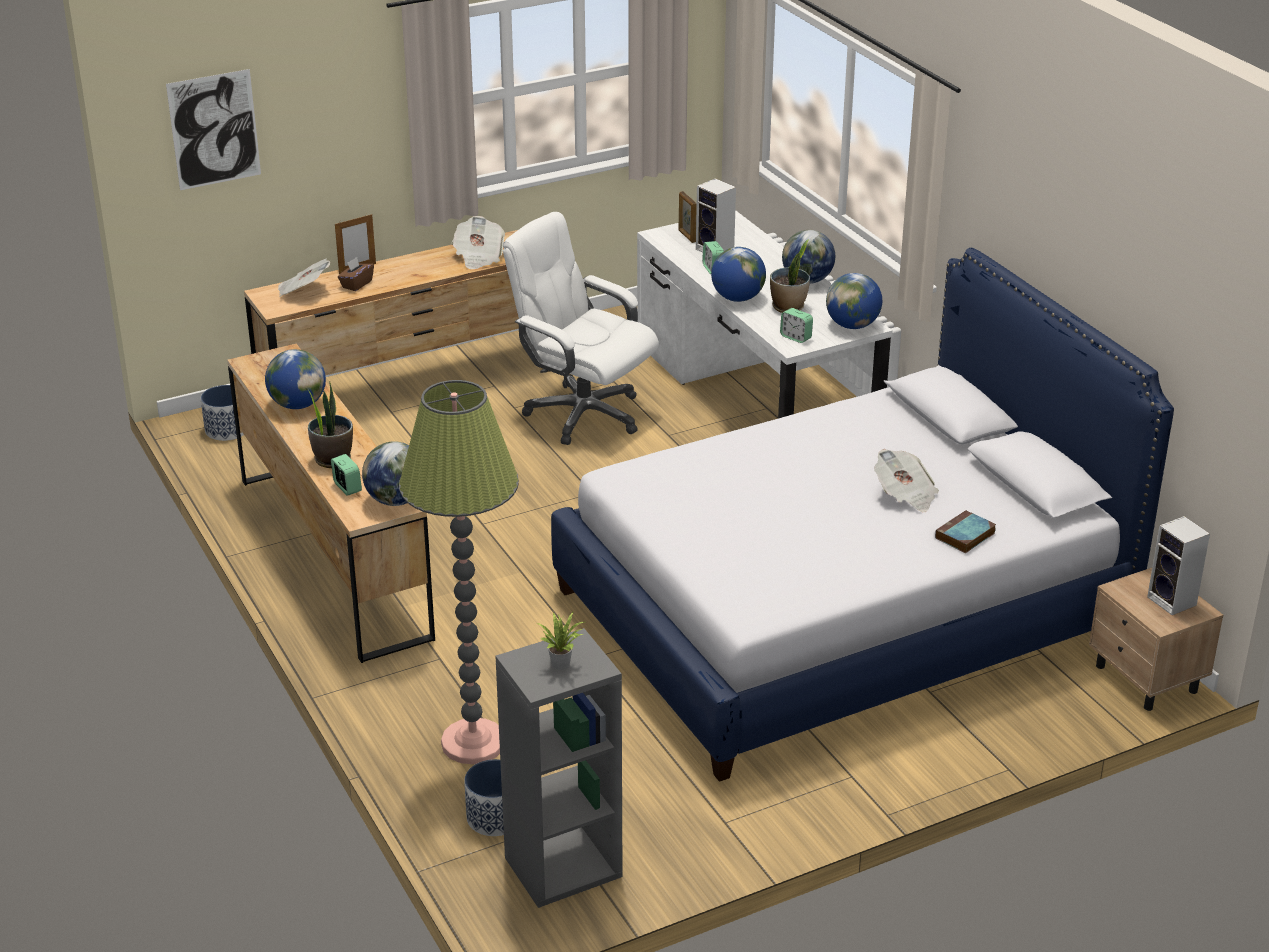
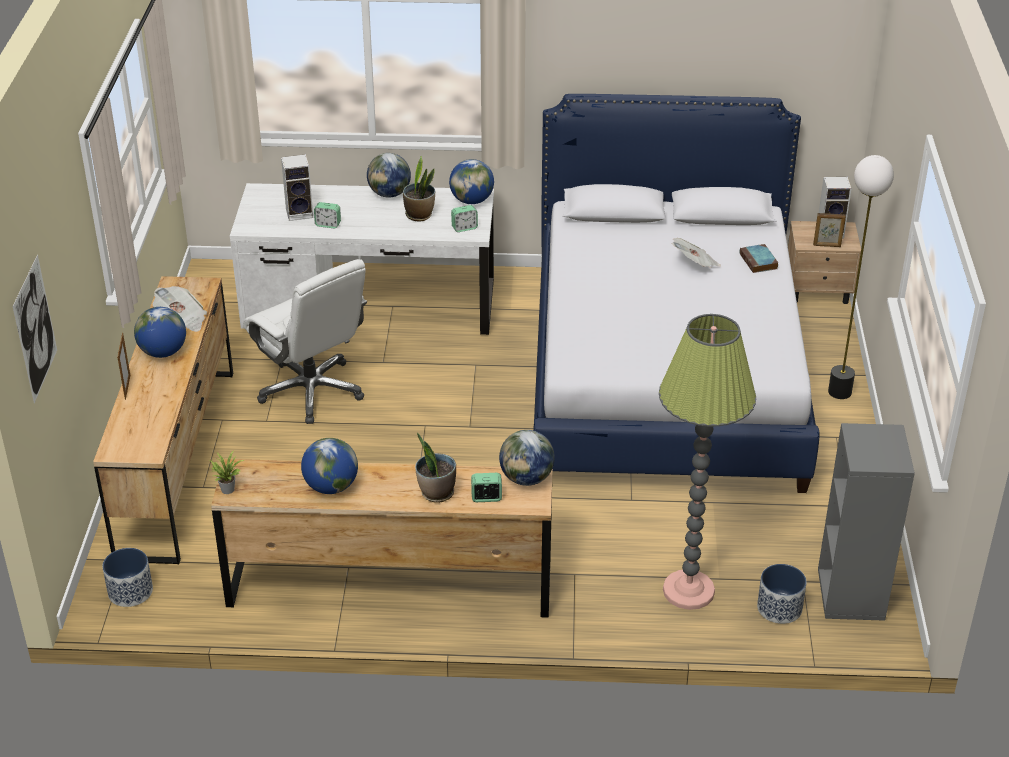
camera: 60 degrees left, 5 degrees up
newspaper [278,258,330,297] -> none
brown tissue box [338,257,374,291] -> none
white office chair [503,212,659,445] -> white office chair turned 105 degrees counterclockwise [243,259,367,424]
potted plant [537,612,585,670] -> potted plant moved to [210,450,244,494]
picture frame [679,191,697,243] -> picture frame moved to [813,213,846,247]
globe [711,247,766,302] -> globe moved to [134,307,186,358]
none -> floor lamp [828,155,894,399]

